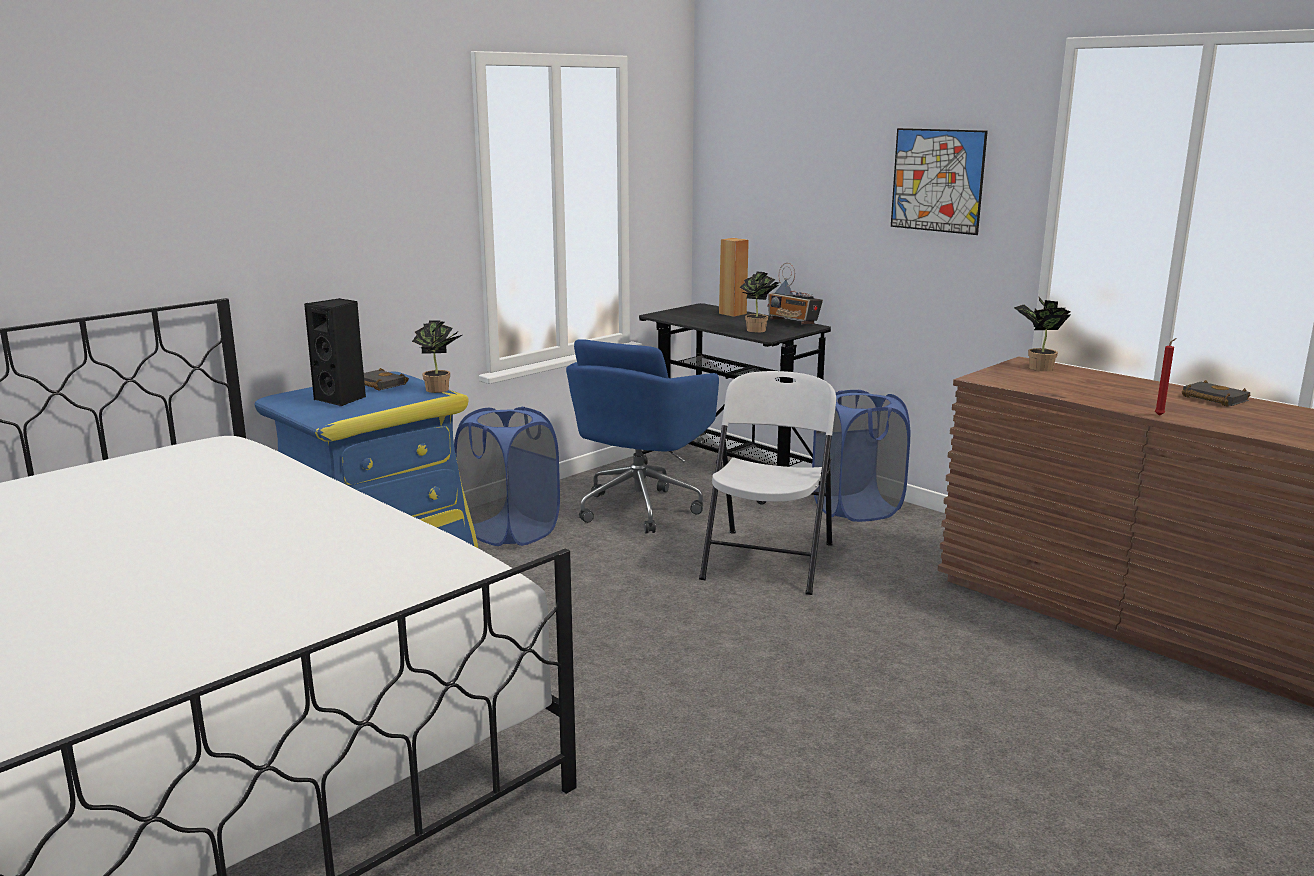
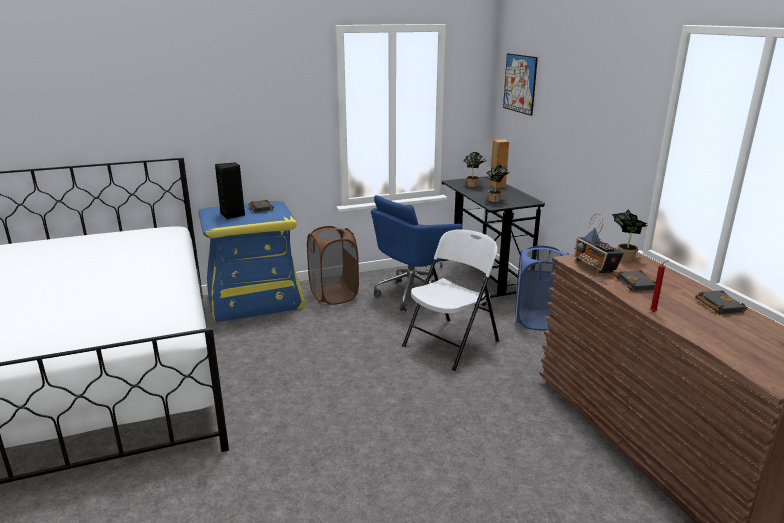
camera: 25 degrees right, 5 degrees up
potted plant [412,320,462,393] -> potted plant moved to [464,152,486,187]
blue laundry basket [454,407,560,546] -> brown laundry basket [307,226,359,305]
radio [767,263,823,325] -> radio moved to [574,213,624,273]
picture [891,128,988,235] -> picture moved to [503,53,538,116]
none -> black book [615,270,656,292]

